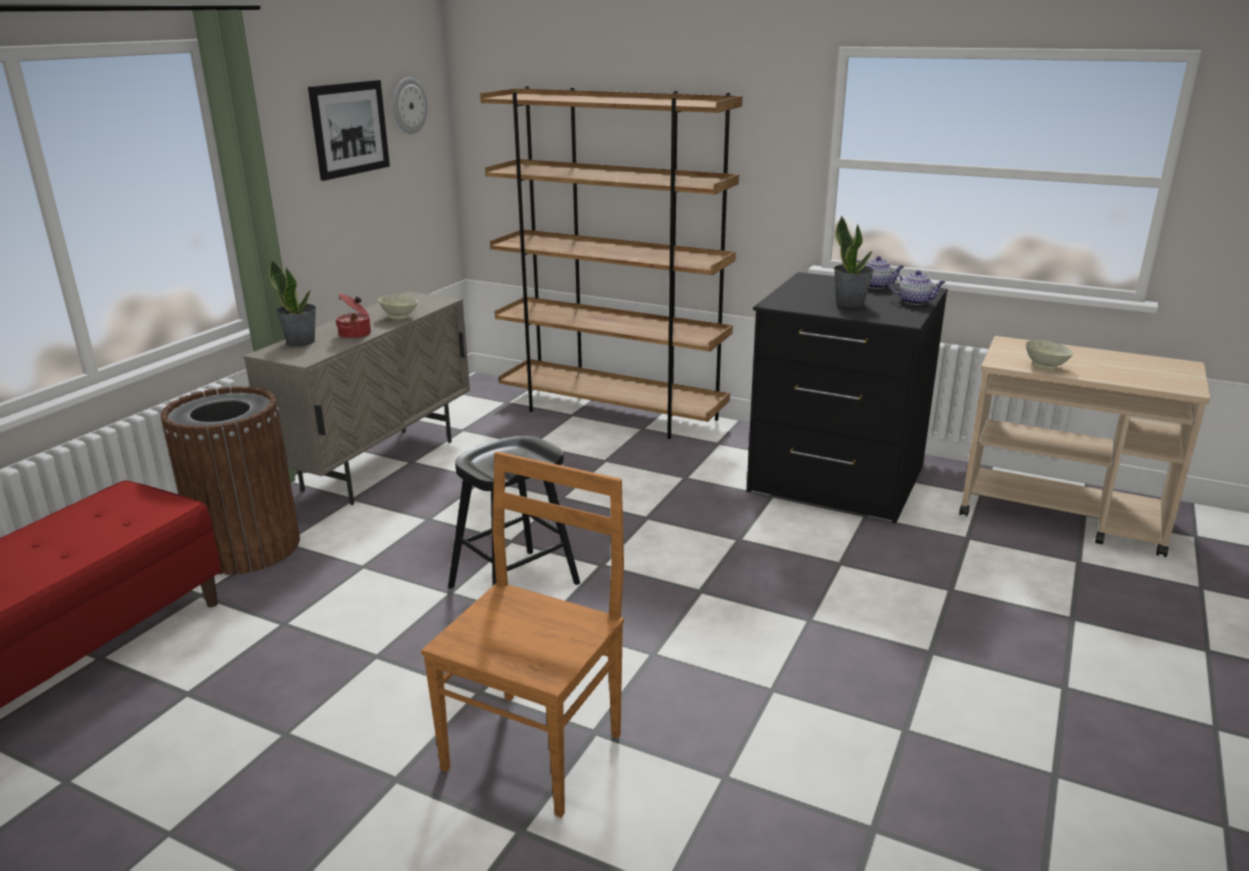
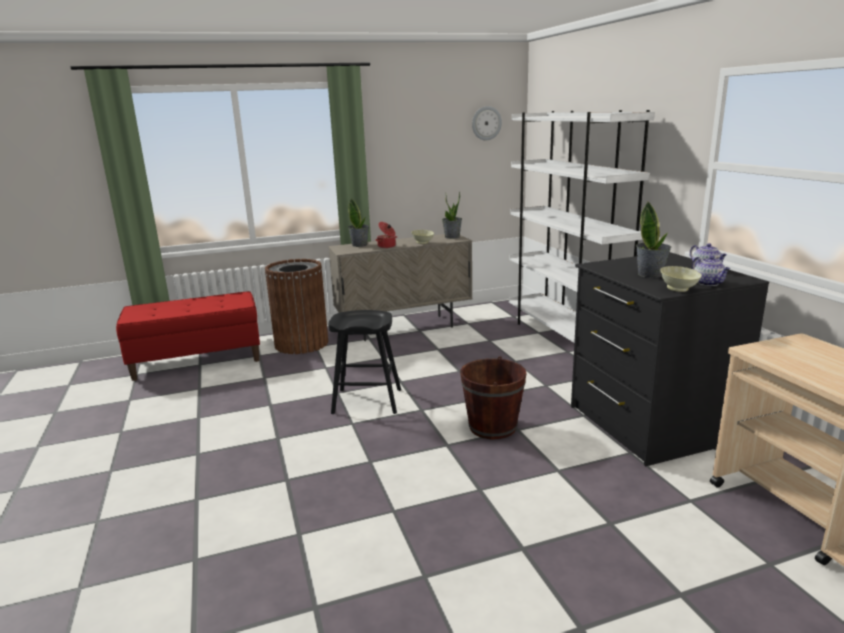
camera: 45 degrees right, 5 degrees down
picture [308,80,390,181] -> none
brown chair [421,451,624,818] -> none
brown bookcase [480,86,742,439] -> white bookcase [509,110,655,343]
beige bowl [1025,340,1074,370] -> beige bowl moved to [660,266,702,292]
none -> potted plant [442,192,462,239]
none -> brown bucket [460,356,527,439]

